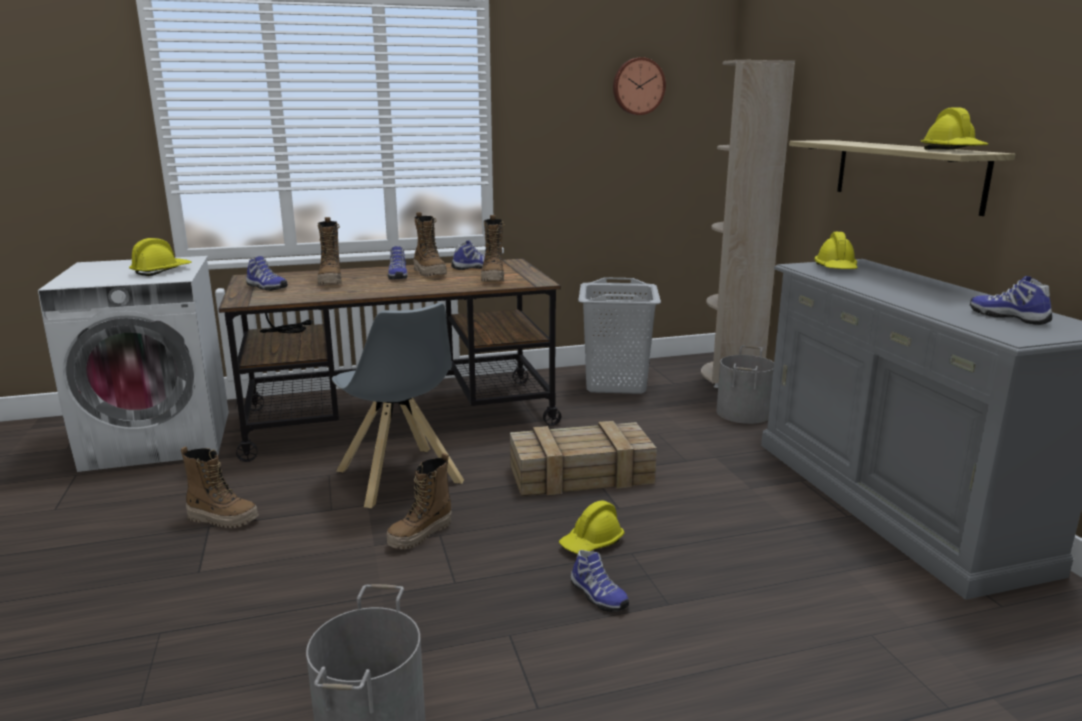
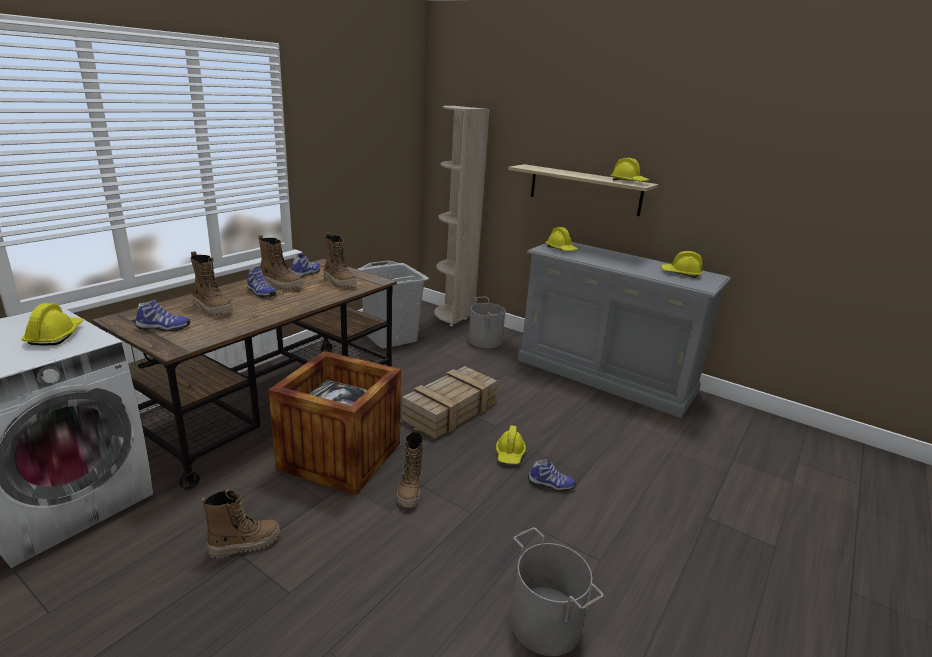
camera: 40 degrees left, 5 degrees up
grey chair [332,303,464,508] -> crate [268,351,401,495]
wall clock [613,57,666,115] -> none
shoe [970,276,1052,325] -> yellow hard hat [661,251,703,278]

